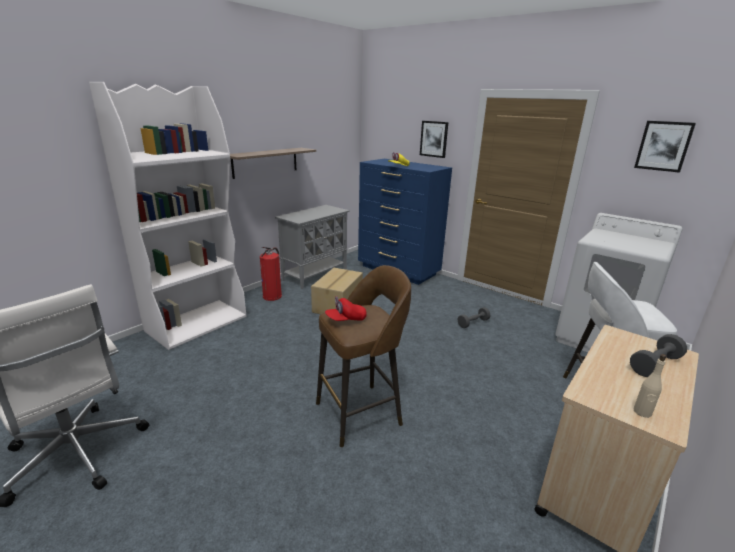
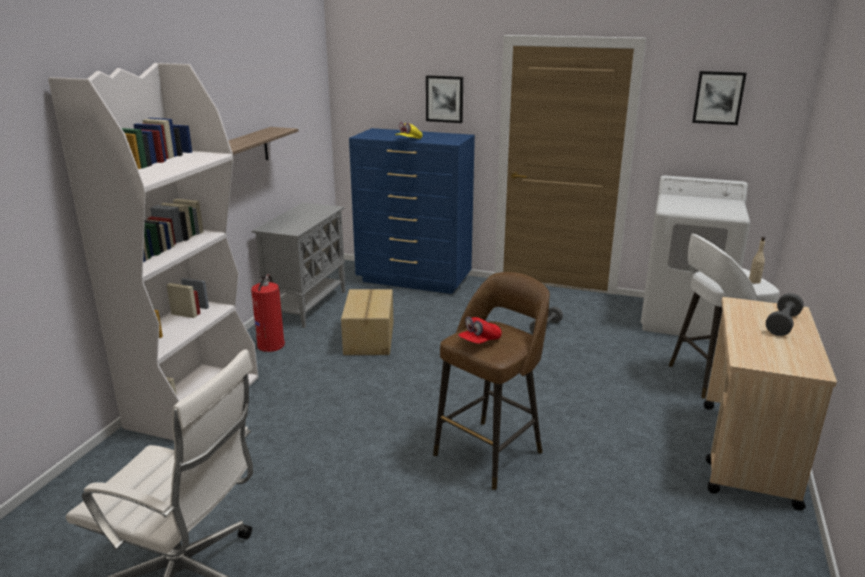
camera: 20 degrees left, 0 degrees up
beige bottle [634,354,667,418] -> beige bottle moved to [749,237,765,284]

